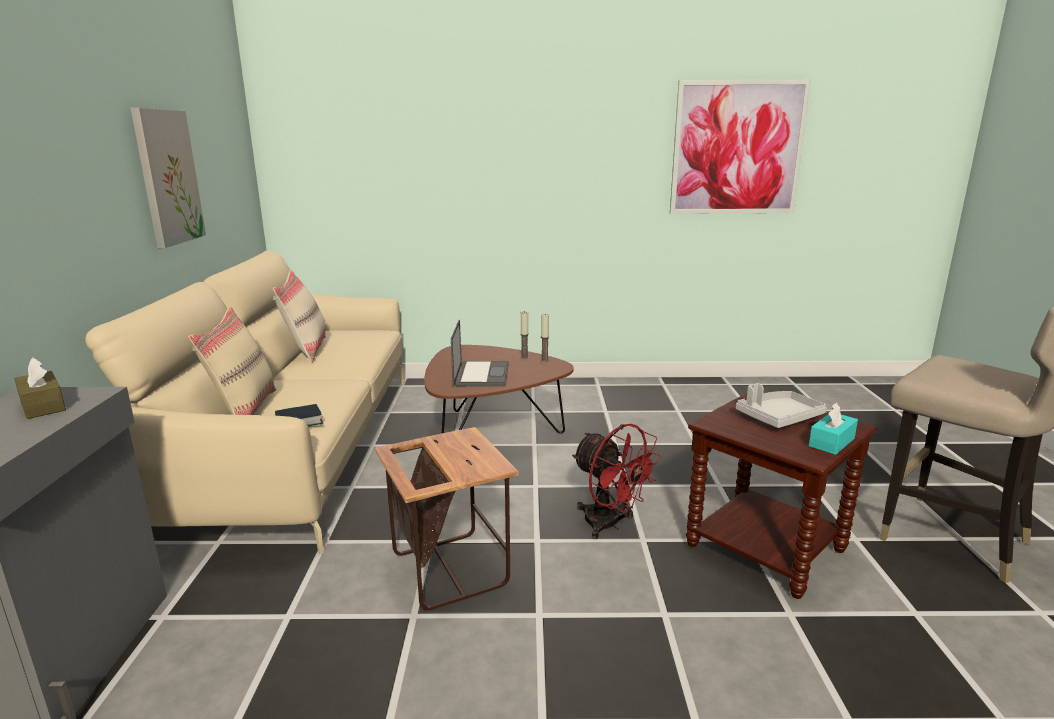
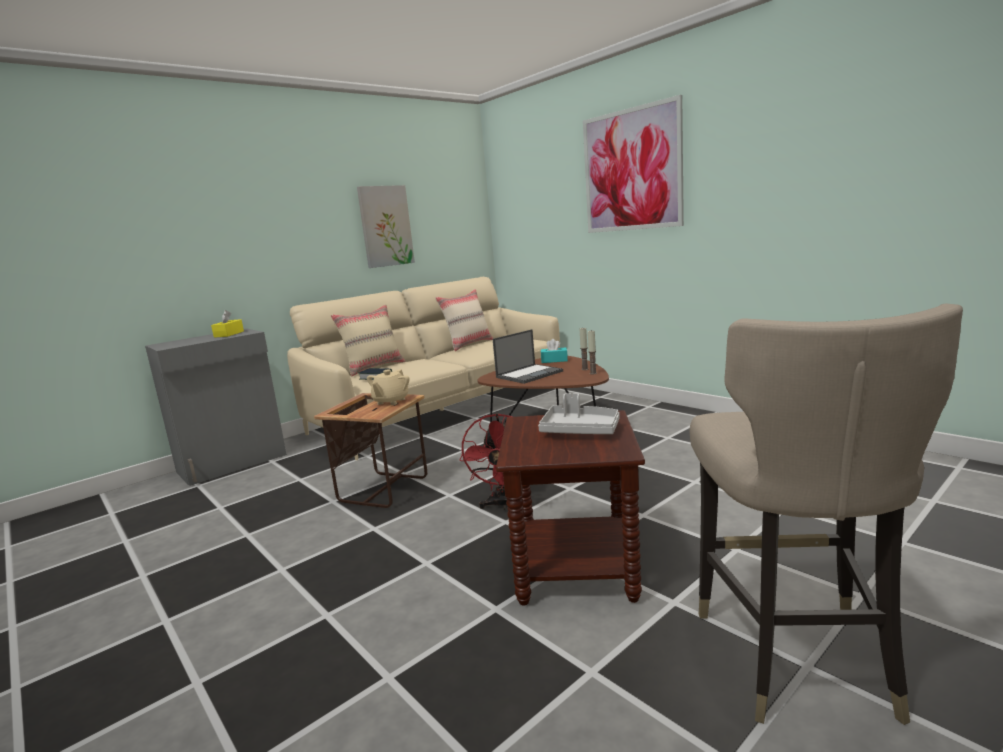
camera: 50 degrees right, 5 degrees down
brown tissue box [14,357,66,419] -> yellow tissue box [211,310,244,338]
picture [670,80,811,214] -> picture moved to [583,95,684,233]
turquoise tissue box [809,402,858,455] -> turquoise tissue box moved to [541,339,568,363]
none -> beige teapot [367,369,410,405]

